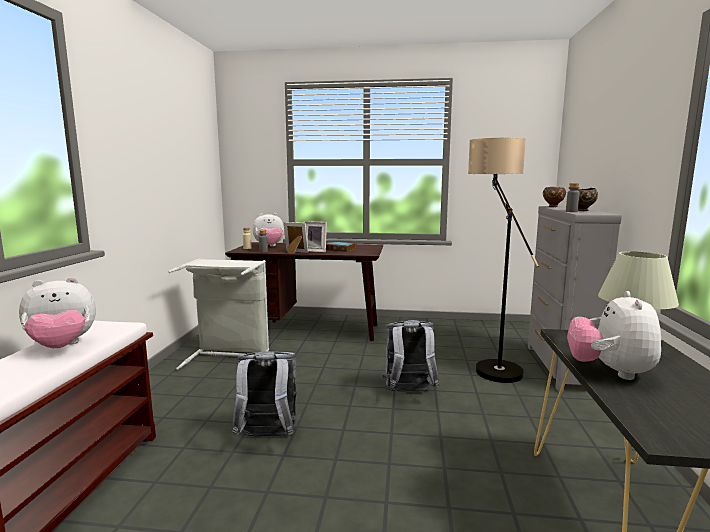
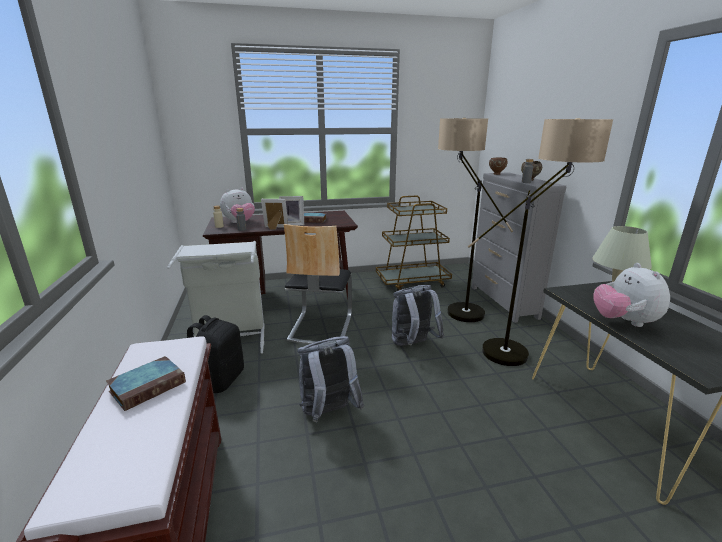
camera: 20 degrees left, 10 degrees up
plush toy [19,277,96,348] -> book [106,356,186,411]
none -> black backpack [187,315,244,393]
none -> chair [284,224,352,345]
none -> brown cart [376,195,452,291]
none -> floor lamp [468,118,613,366]

